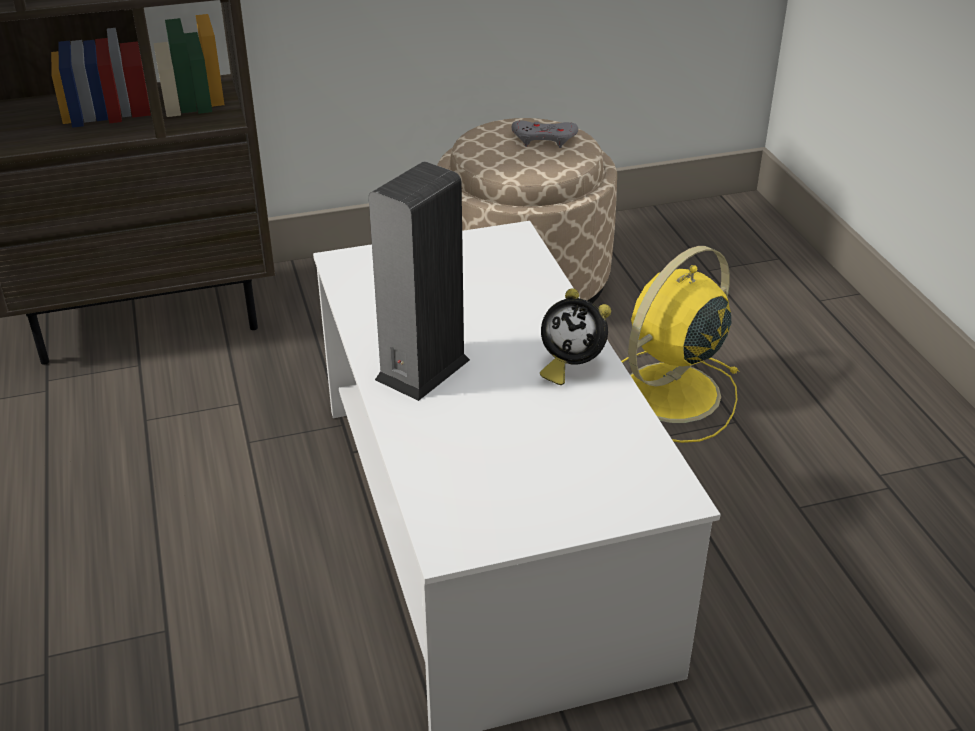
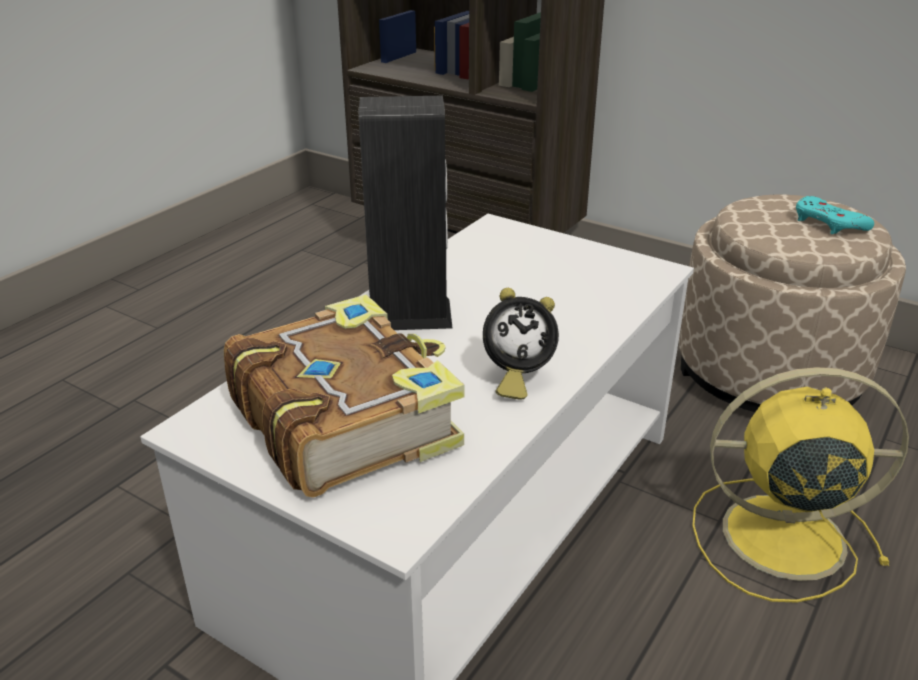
camera: 50 degrees right, 5 degrees down
grey game controller [512,121,578,148] -> turquoise game controller [796,196,874,234]
alarm clock [540,289,611,385] -> alarm clock turned 75 degrees counterclockwise [483,288,559,400]
none -> book [224,294,464,498]

